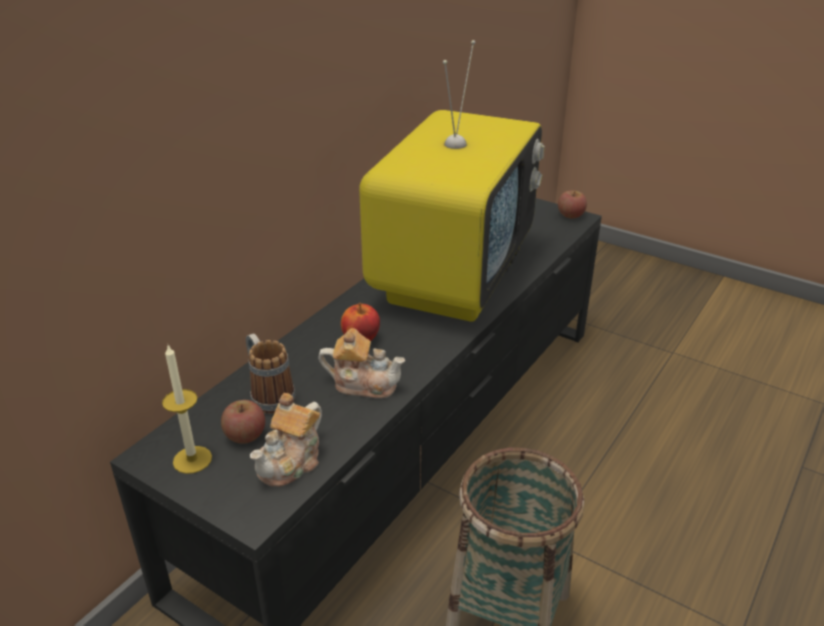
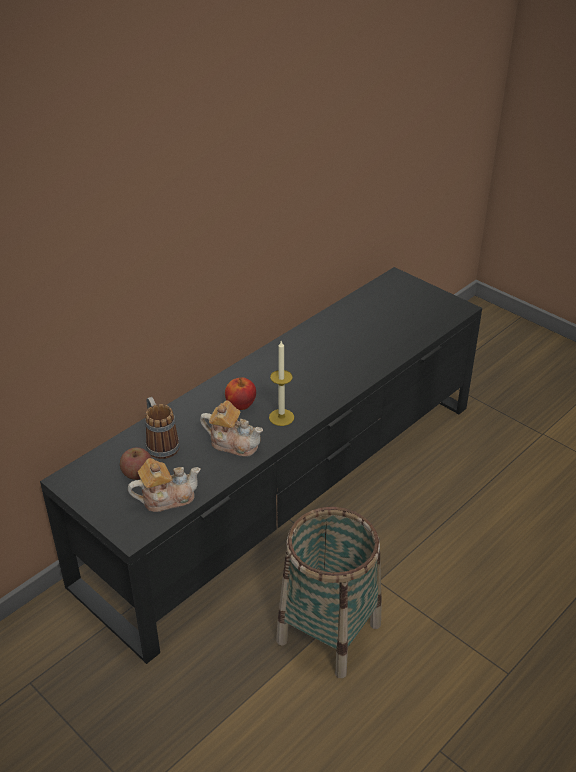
camera: 10 degrees right, 5 degrees up
candle [162,345,212,474] -> candle moved to [269,341,294,426]
teapot [250,393,322,487] -> teapot turned 150 degrees counterclockwise [128,458,201,512]
television [359,40,545,322] -> none
apple [558,190,587,219] -> none

